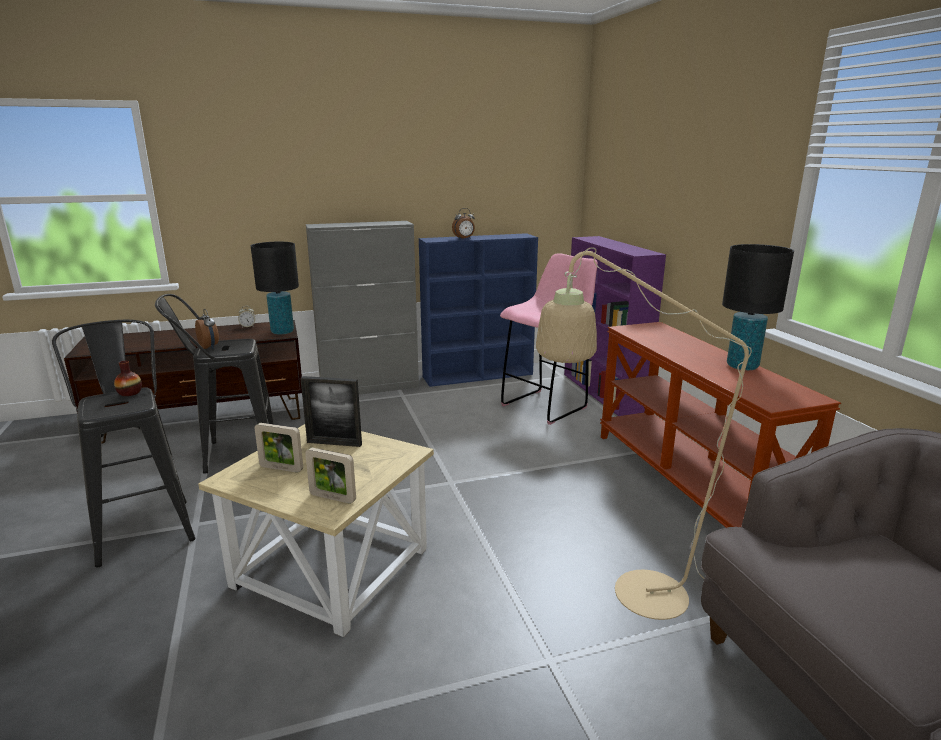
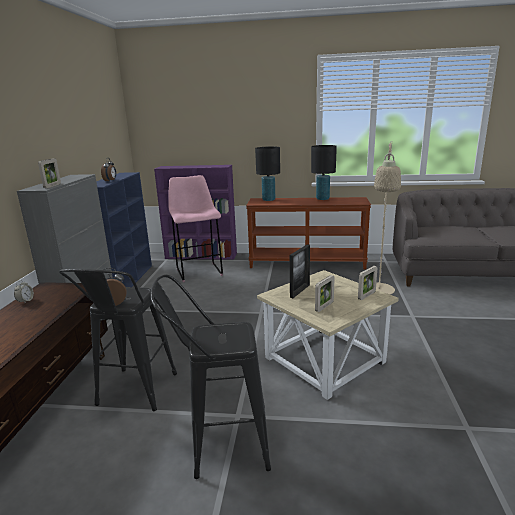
camera: 65 degrees left, 0 degrees up
vase [114,360,142,396] -> none
black table lamp [251,242,299,335] -> black table lamp moved to [255,146,280,201]
none -> picture frame [38,158,61,188]

